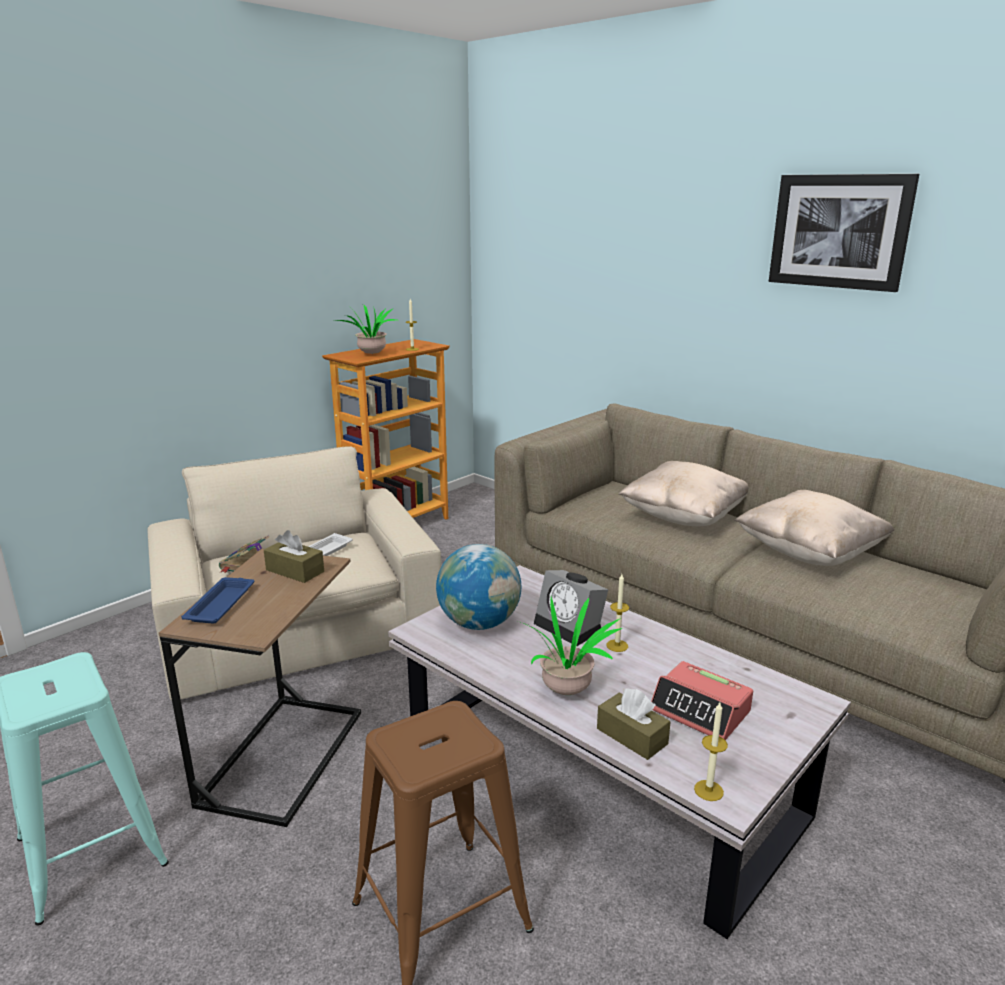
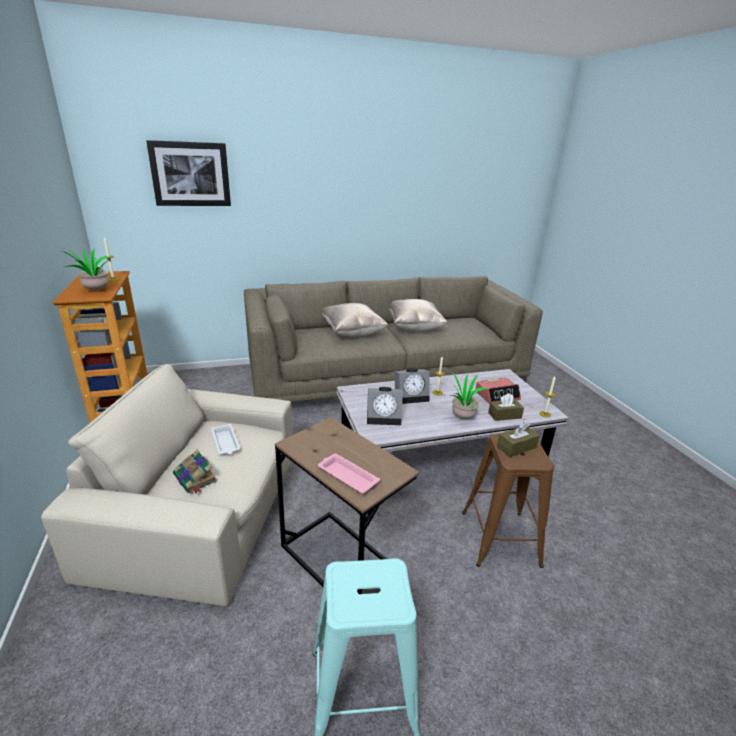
camera: 60 degrees left, 5 degrees up
blue tray [181,577,255,624] -> pink tray [318,454,380,494]
brown tissue box [264,530,324,583] -> brown tissue box moved to [497,422,540,457]
globe [436,544,521,630] -> alarm clock [367,387,403,425]
picture [769,174,919,292] -> picture moved to [146,140,231,206]

